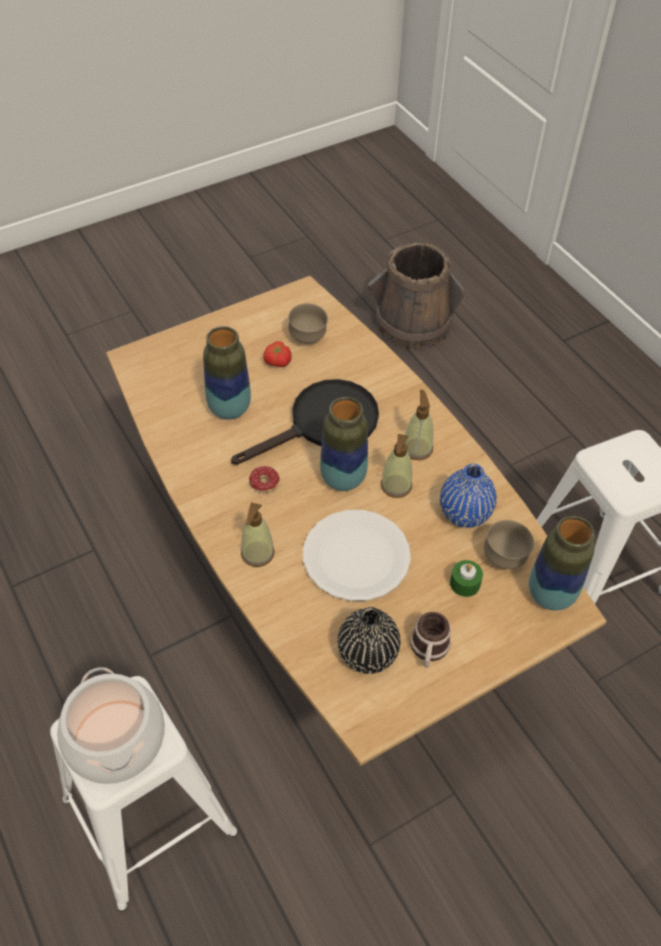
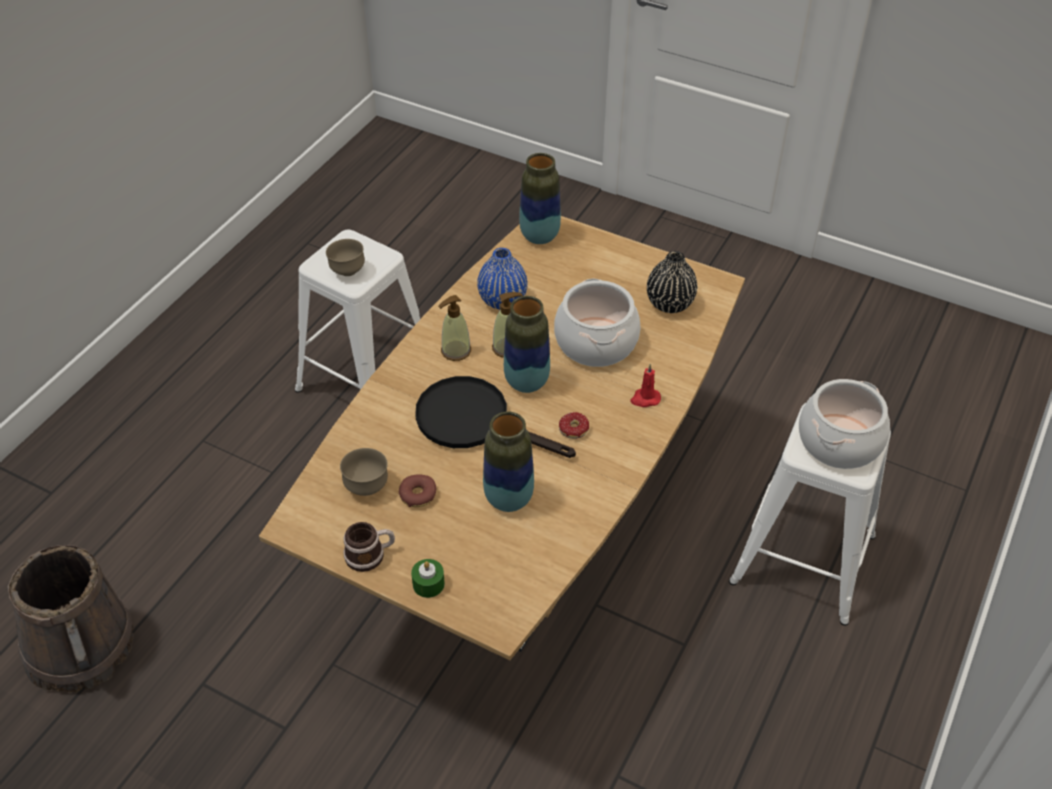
camera: 120 degrees left, 5 degrees down
soap dispenser [241,502,275,567] -> red candle [630,364,661,407]
tomato [263,341,291,367] -> donut [399,474,436,507]
white plate [303,510,411,601] -> cooking pot [554,279,640,367]
mug [410,612,451,667] -> mug moved to [343,522,395,572]
green candle [450,560,483,597] -> green candle moved to [411,559,445,598]
brown bowl [484,520,534,569] -> brown bowl moved to [326,239,365,276]

